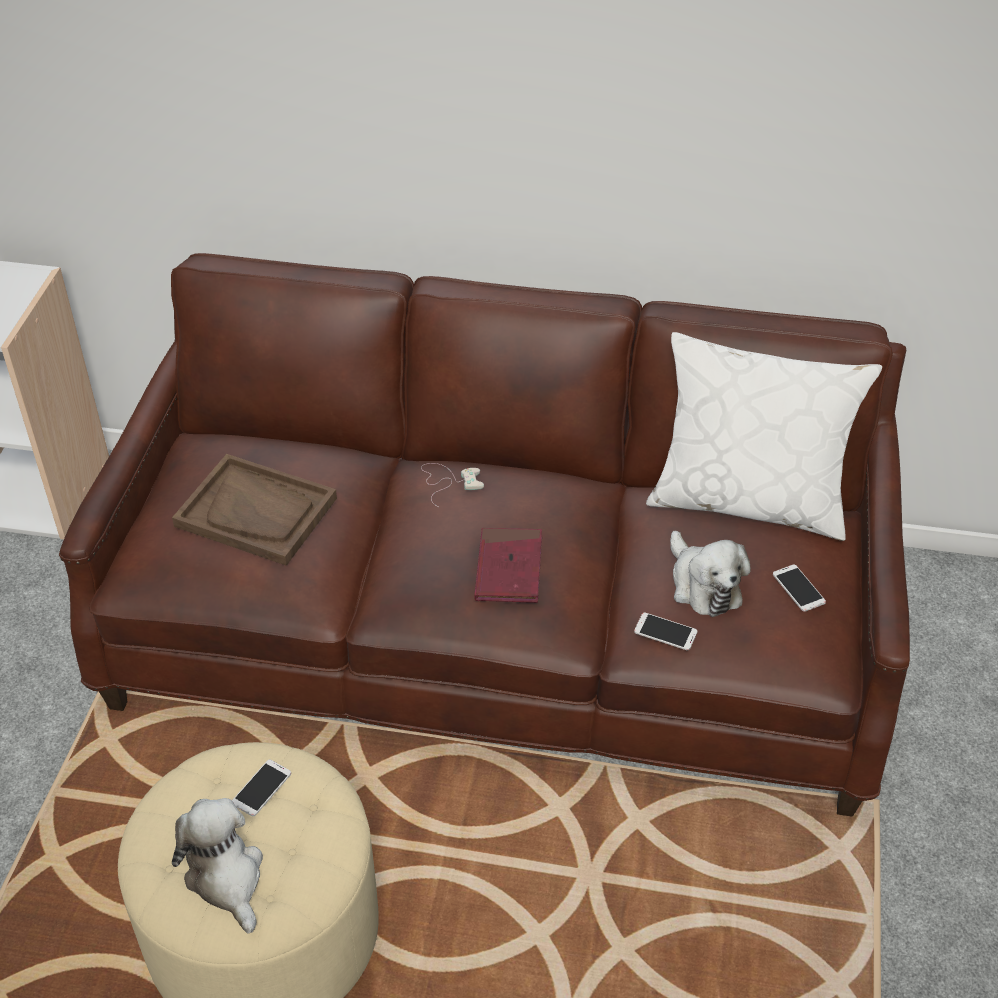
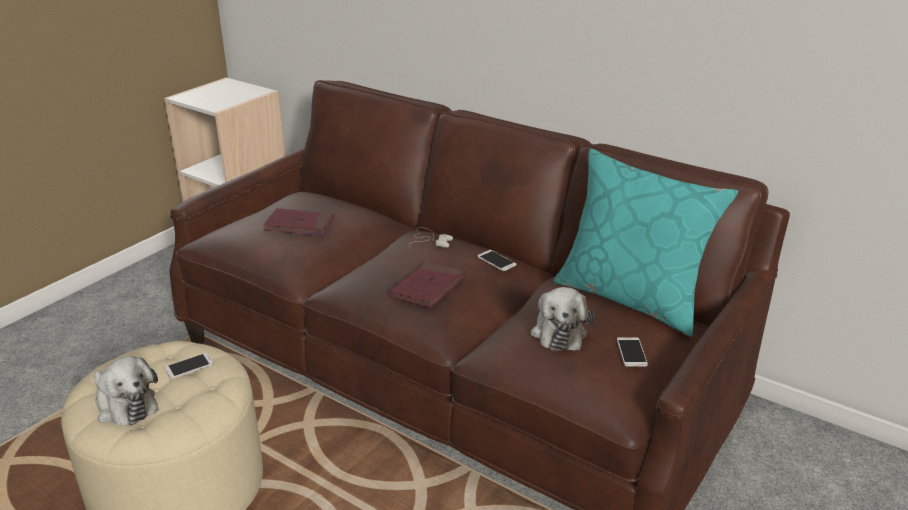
camera: 25 degrees right, 15 degrees down
brown tray [172,454,337,566] -> red book [264,208,334,236]
plush toy [172,798,263,933] -> plush toy turned 135 degrees clockwise [94,356,158,426]
phone [634,613,698,650] -> phone moved to [477,250,516,271]
white pillow [646,332,882,541] -> turquoise pillow [553,149,738,337]

